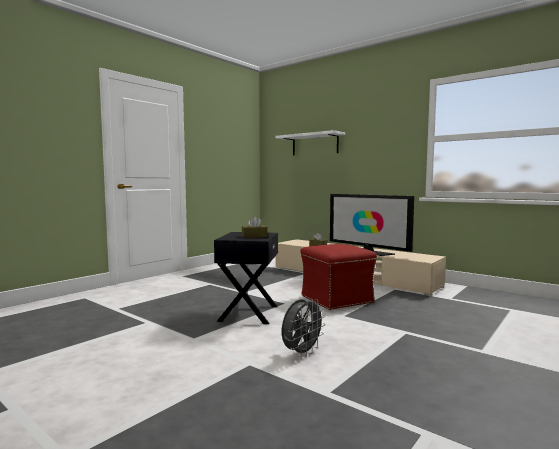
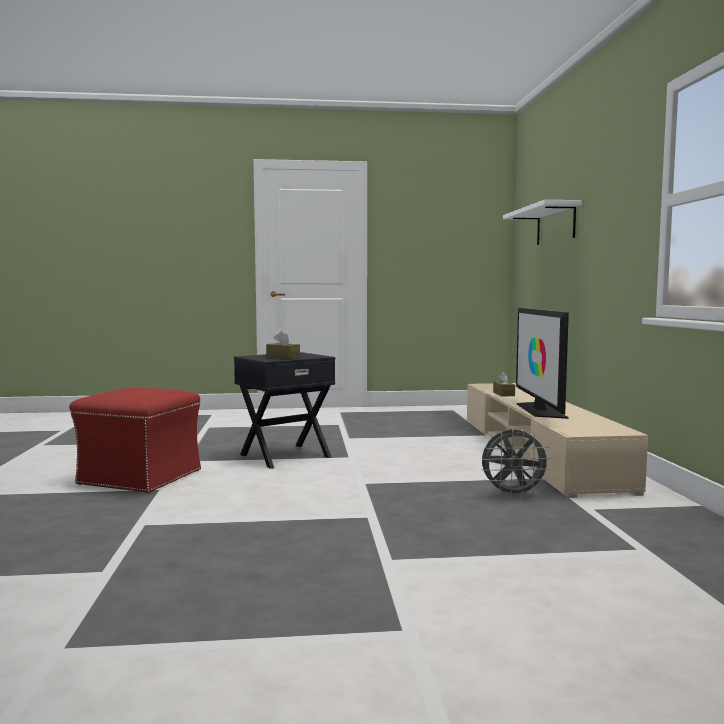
camera: 45 degrees right, 0 degrees up
grey fan [282,298,326,357] -> grey fan moved to [481,428,552,498]
red ottoman [300,244,377,310] -> red ottoman moved to [69,388,201,494]

